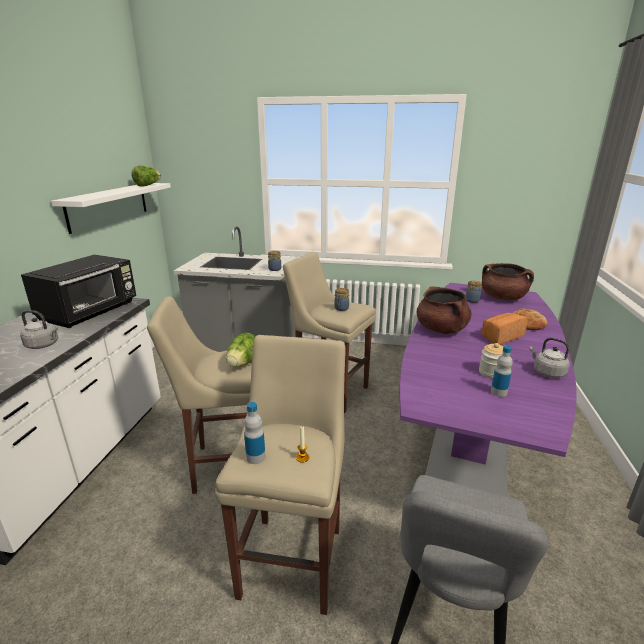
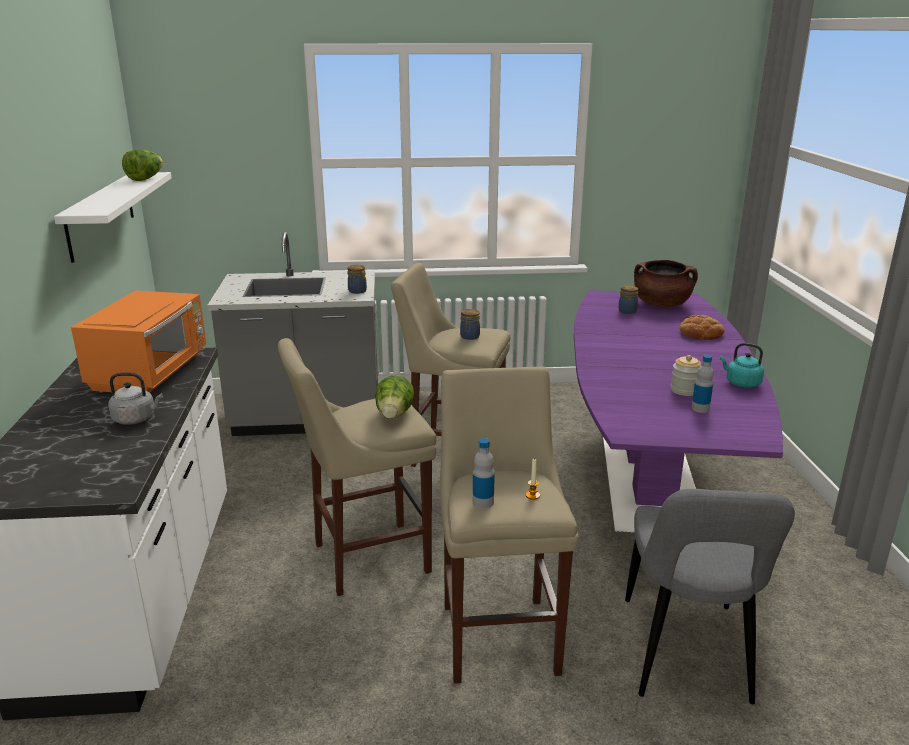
camera: 15 degrees left, 0 degrees up
black microwave [21,255,136,328] -> orange microwave [71,291,206,393]
brown cooking pot [417,286,471,334] -> none
bread [482,313,528,345] -> none
grey kettle [530,338,570,378] -> turquoise kettle [720,343,764,388]

